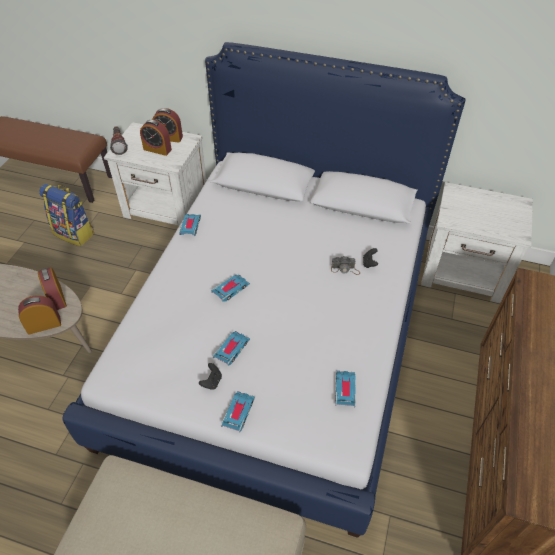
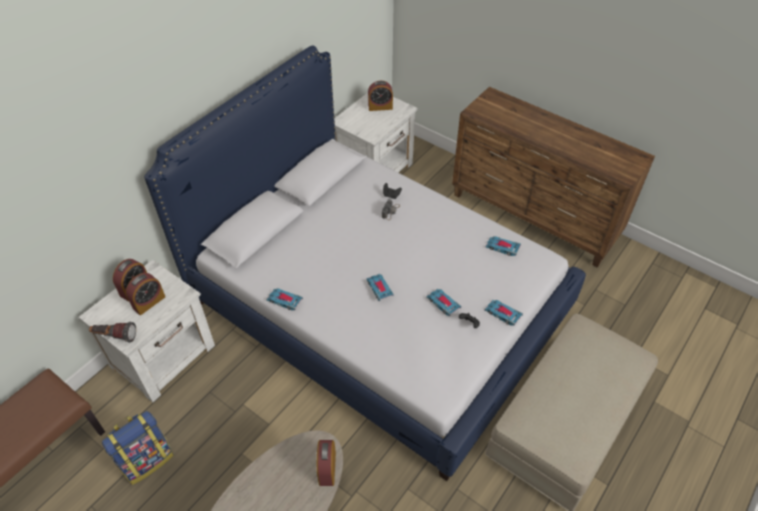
camera: 70 degrees left, 0 degrees up
alarm clock [38,267,67,310] -> alarm clock moved to [368,81,393,111]

